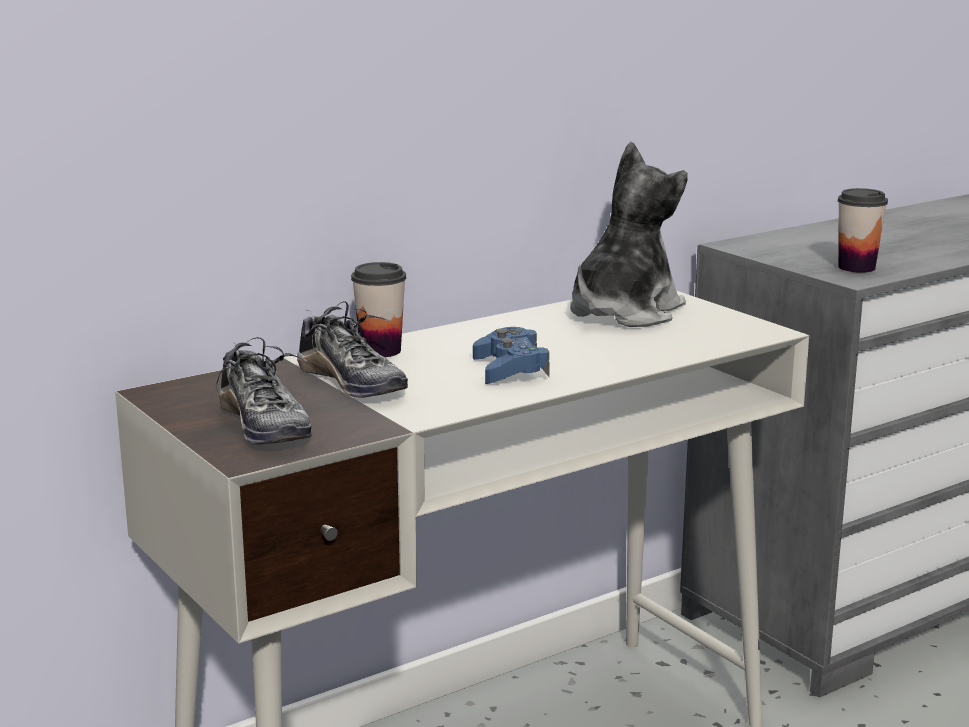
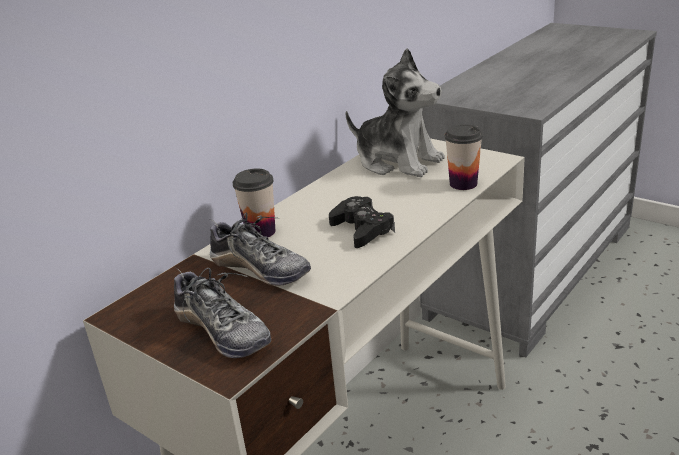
camera: 15 degrees left, 10 degrees up
blue game controller [473,327,550,384] -> black game controller [329,196,395,248]
plush toy [570,141,688,327] -> plush toy turned 105 degrees clockwise [345,48,445,177]
cup [838,188,888,273] -> cup moved to [445,124,483,190]

